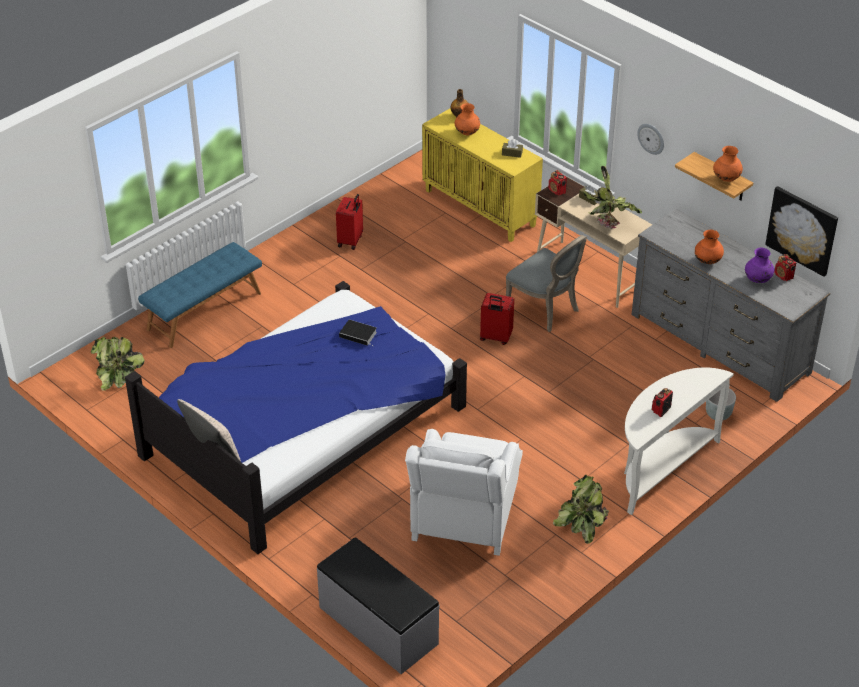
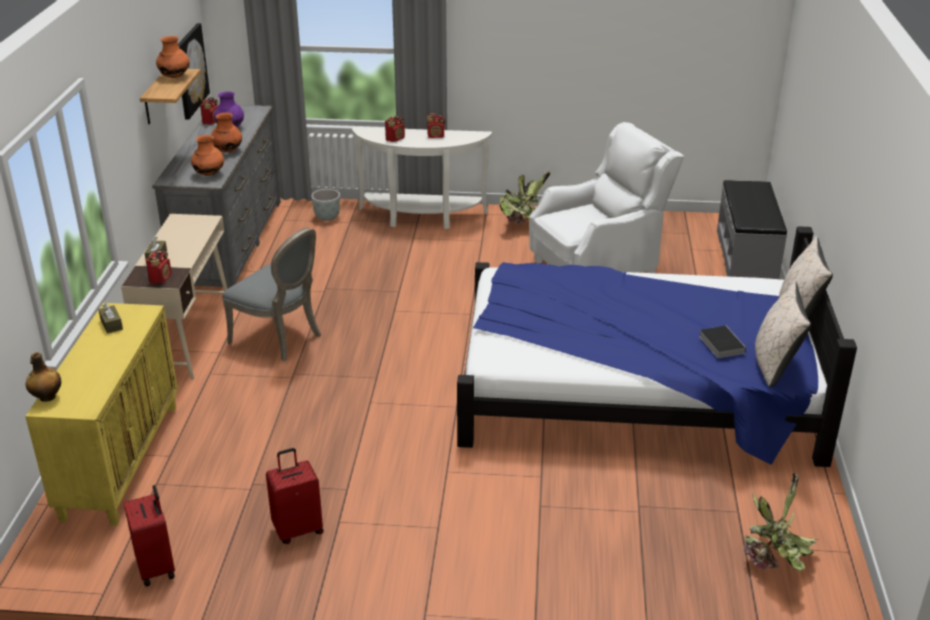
camera: 130 degrees left, 10 degrees down
blue bench [138,242,262,348] -> none
book [339,320,377,346] -> book moved to [699,325,746,358]
orange vase [455,103,480,135] -> orange vase moved to [191,135,224,176]
red suitcase [480,293,514,345] -> red suitcase moved to [124,485,175,587]
grey chair [506,235,587,332] -> grey chair turned 120 degrees clockwise [222,228,321,361]
potted plant [583,166,642,229] -> none
wall clock [637,124,664,155] -> none
none -> radio [385,115,405,142]
none -> beige pillow [755,281,811,388]

